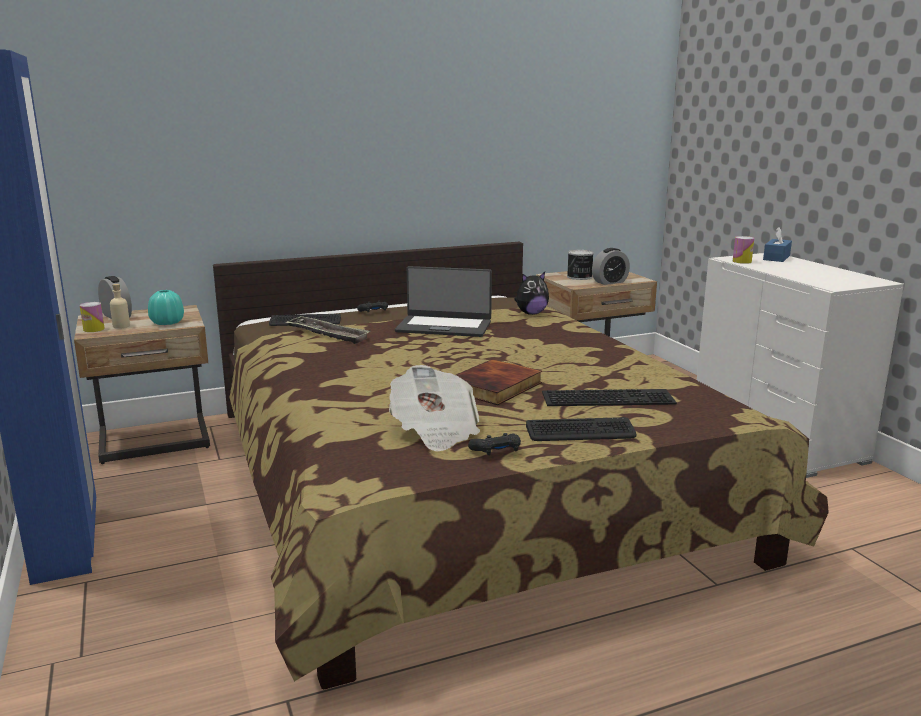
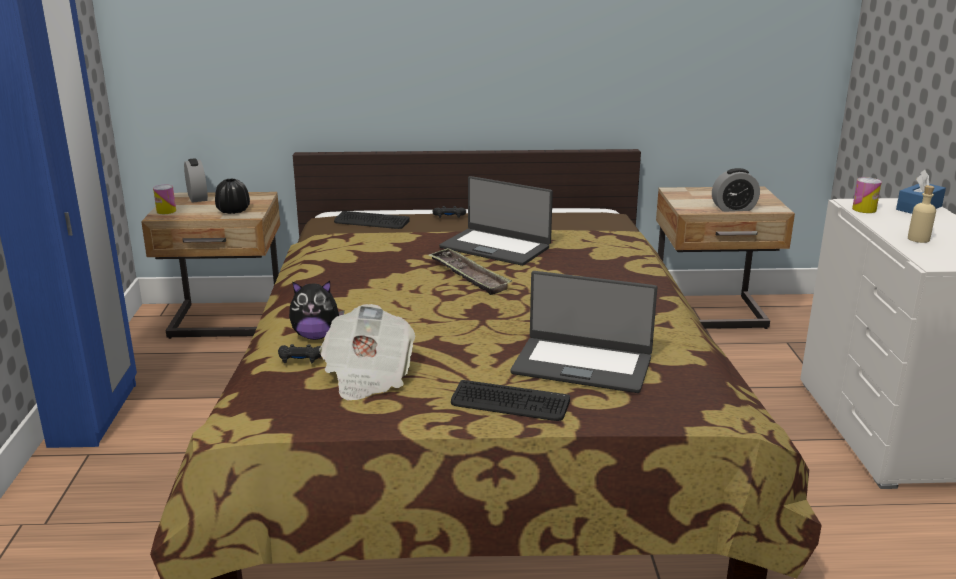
camera: 20 degrees right, 5 degrees up
beige bottle [110,284,130,329] -> beige bottle moved to [908,185,936,243]
turquoise vase [148,290,184,325] -> black vase [215,178,250,214]
tray [285,316,370,344] -> tray moved to [429,248,512,295]
book [456,359,542,405] -> none
black game controller [468,433,521,456] -> black game controller moved to [278,344,321,363]
plush toy [514,272,549,315] -> plush toy moved to [289,281,344,340]
keyboard [542,389,677,406] -> laptop [510,271,657,393]
can [567,250,594,280] -> none

